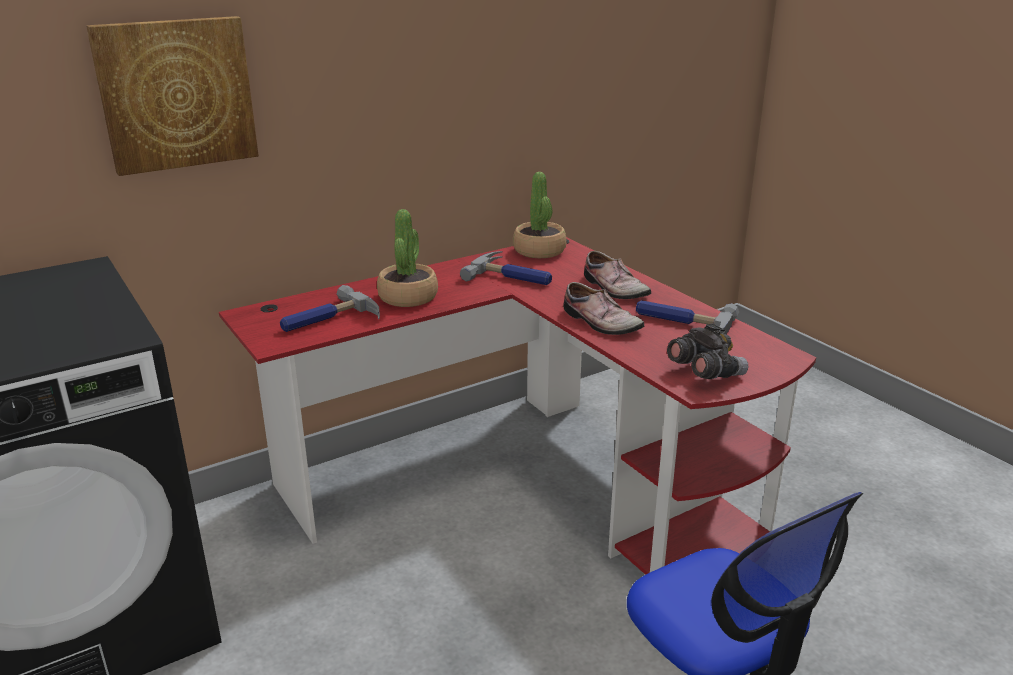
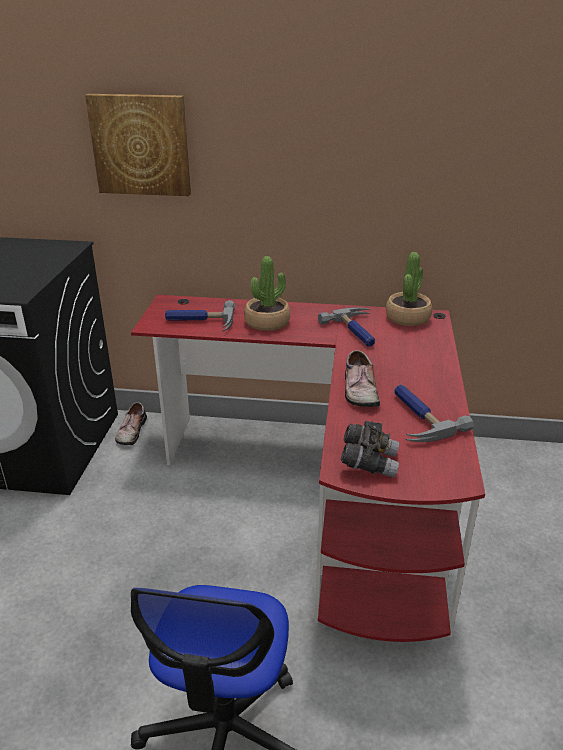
camera: 40 degrees right, 5 degrees up
shoe [584,251,651,299] -> shoe moved to [115,402,147,445]

